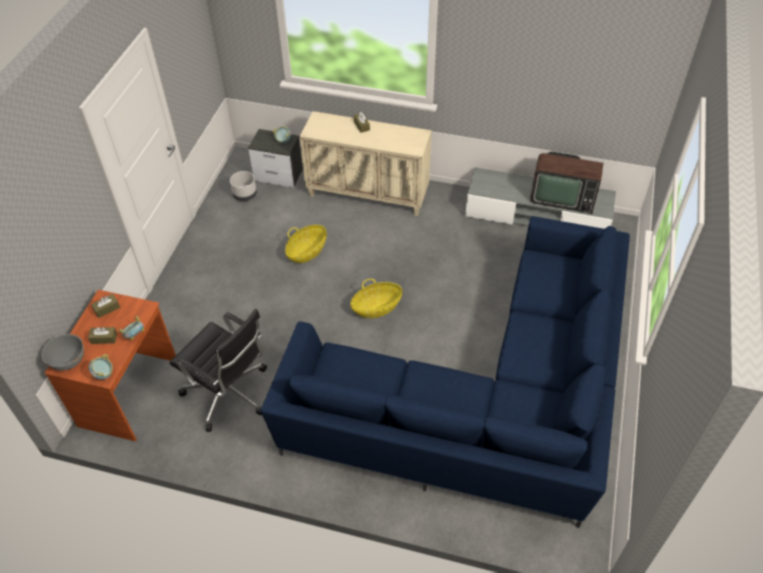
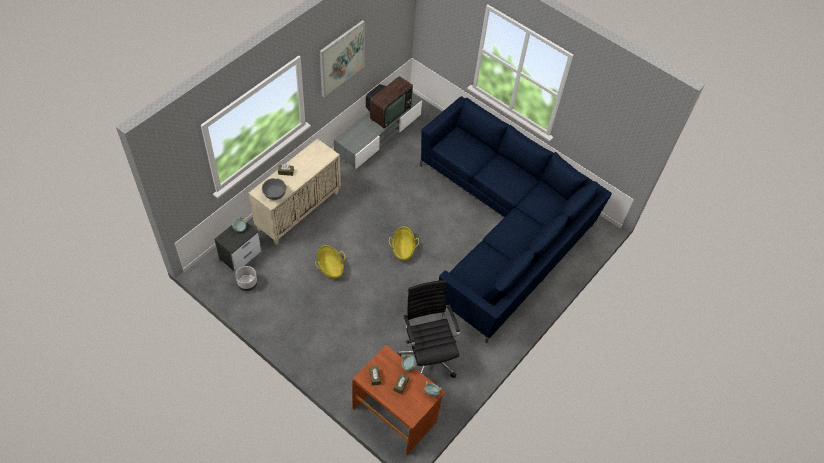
camera: 70 degrees left, 5 degrees up
grey bowl [41,334,84,371] -> grey bowl moved to [262,178,287,200]
black office chair [169,309,267,432] -> black office chair turned 75 degrees counterclockwise [397,280,460,378]
none -> picture [320,20,365,97]

